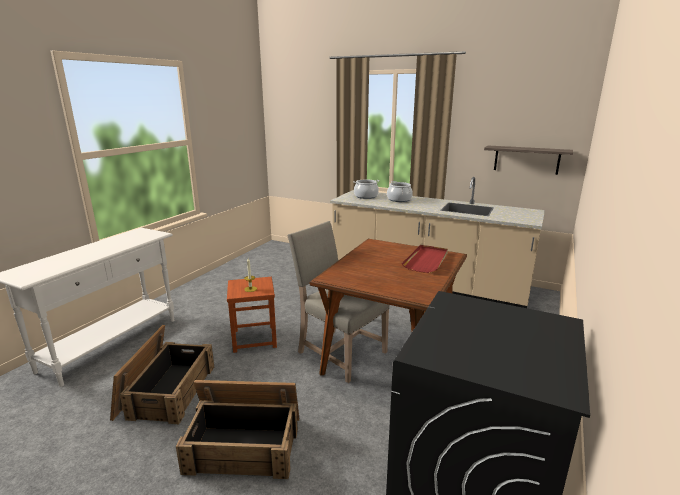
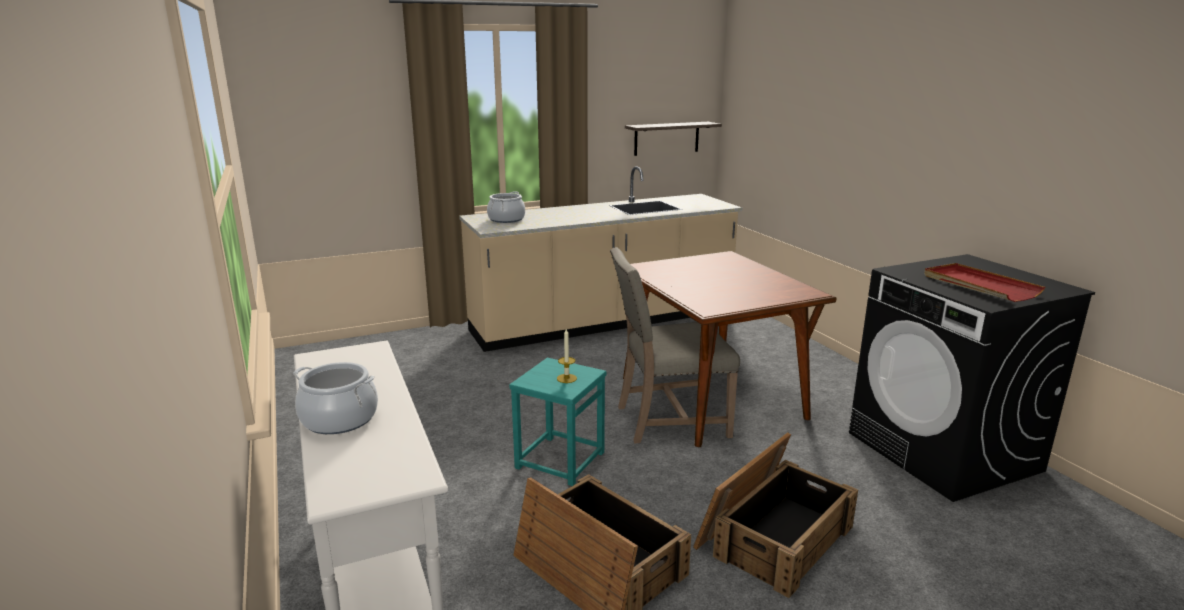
camera: 50 degrees left, 0 degrees up
brown stool [227,277,277,353] -> turquoise stool [509,358,606,486]
cooking pot [387,181,413,202] -> cooking pot moved to [293,362,378,434]
red tray [402,245,448,273] -> red tray moved to [924,263,1045,302]

